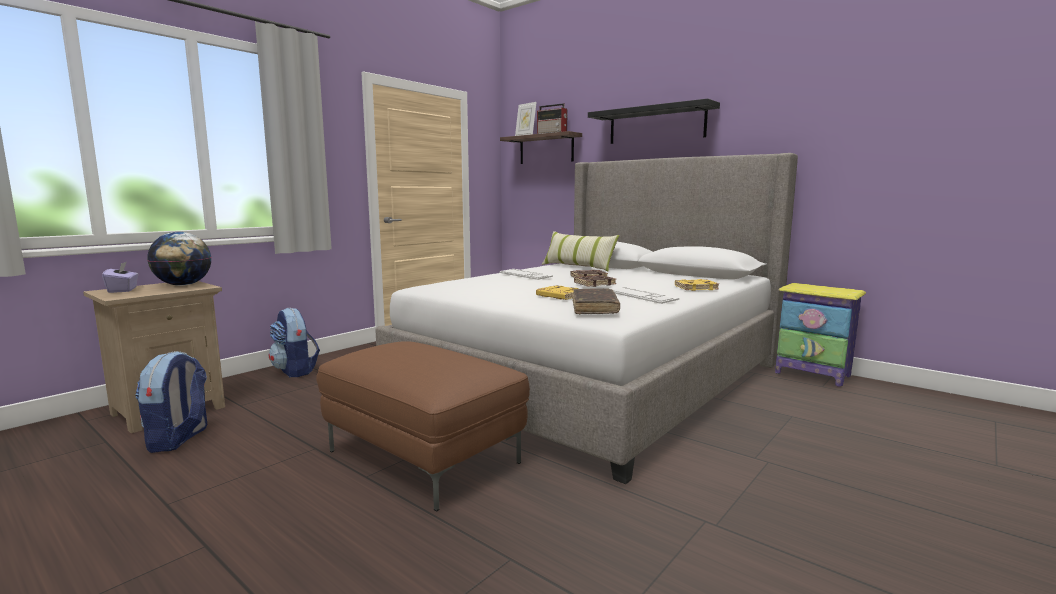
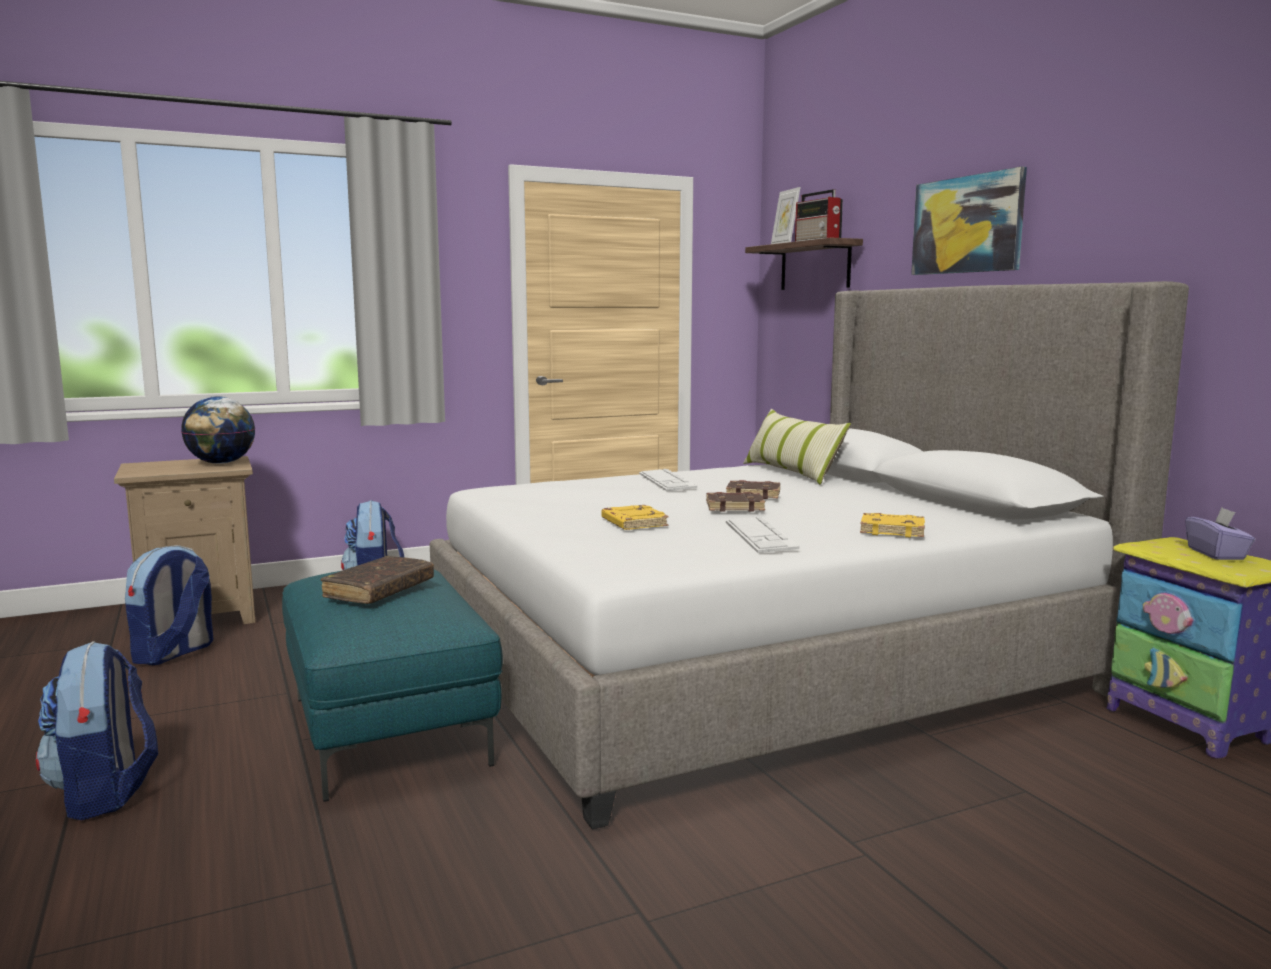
camera: 25 degrees right, 0 degrees up
purple tissue box [102,262,138,293] -> purple tissue box moved to [1185,507,1255,560]
brown ottoman [316,341,530,511] -> turquoise ottoman [282,570,503,802]
brown book [573,288,620,314] -> brown book moved to [321,556,434,604]
black shelf [588,98,720,144] -> picture [911,166,1027,275]
none -> backpack [36,641,158,820]

